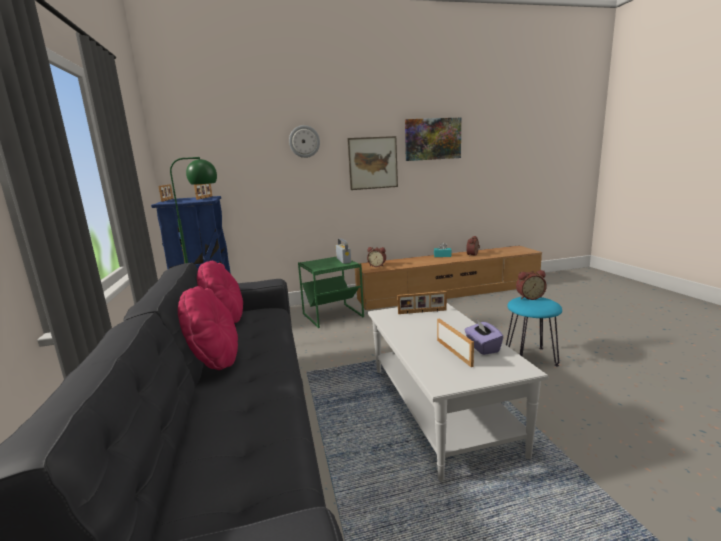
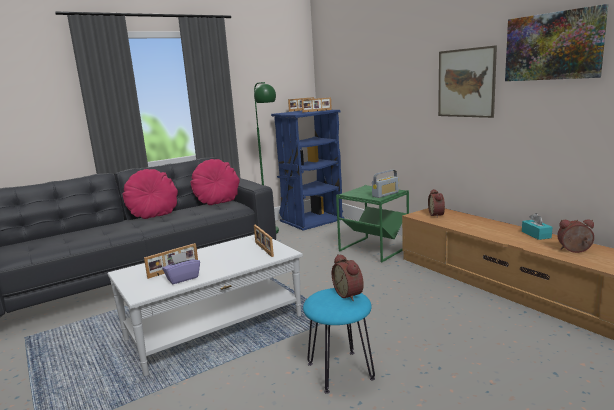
camera: 70 degrees right, 0 degrees up
wall clock [289,125,320,158] -> none

